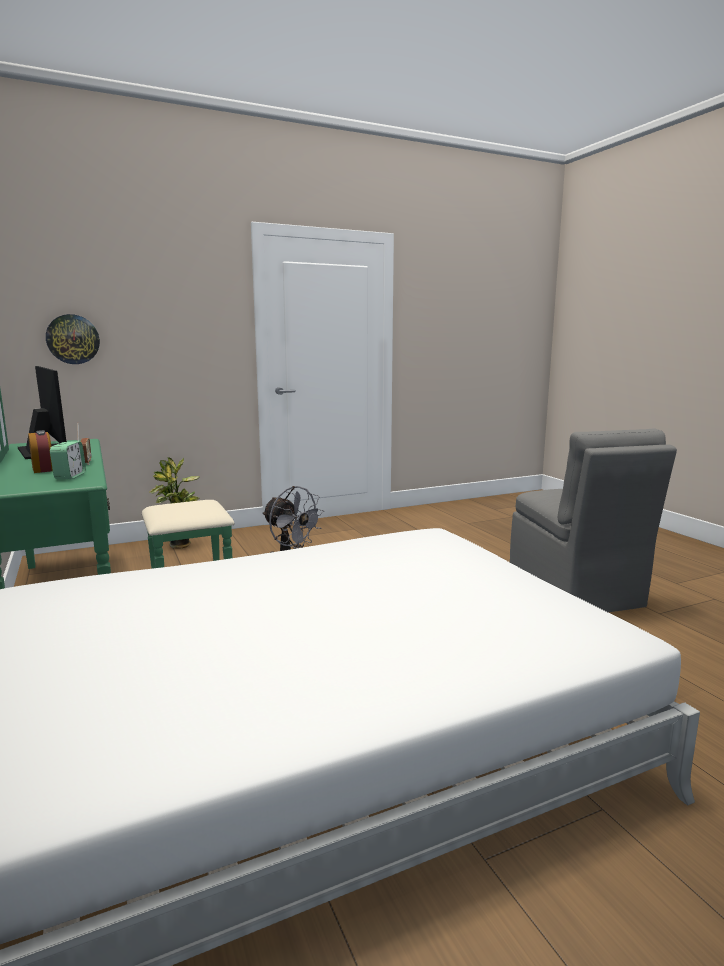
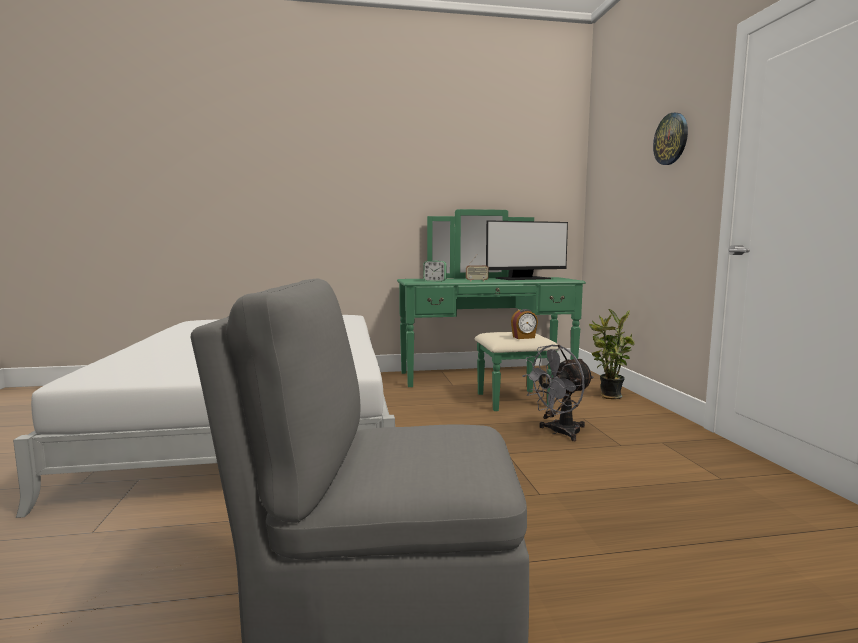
camera: 105 degrees right, 5 degrees down
alarm clock [28,430,53,473] -> alarm clock moved to [511,309,538,339]
wall clock [46,314,100,364] -> wall clock moved to [653,113,688,165]

